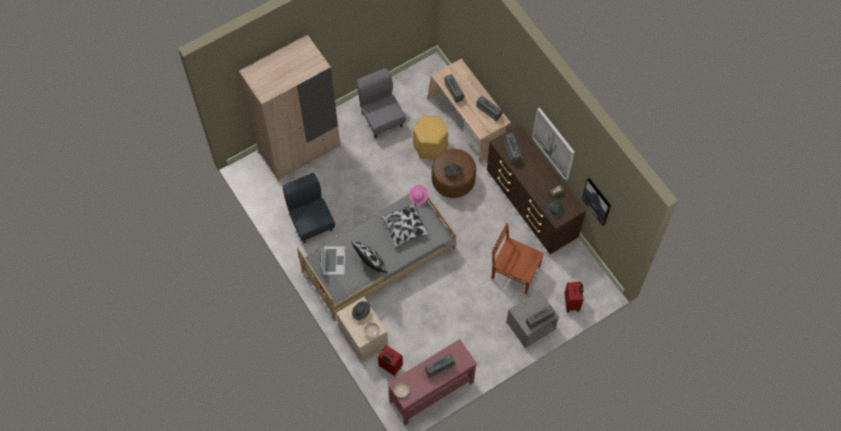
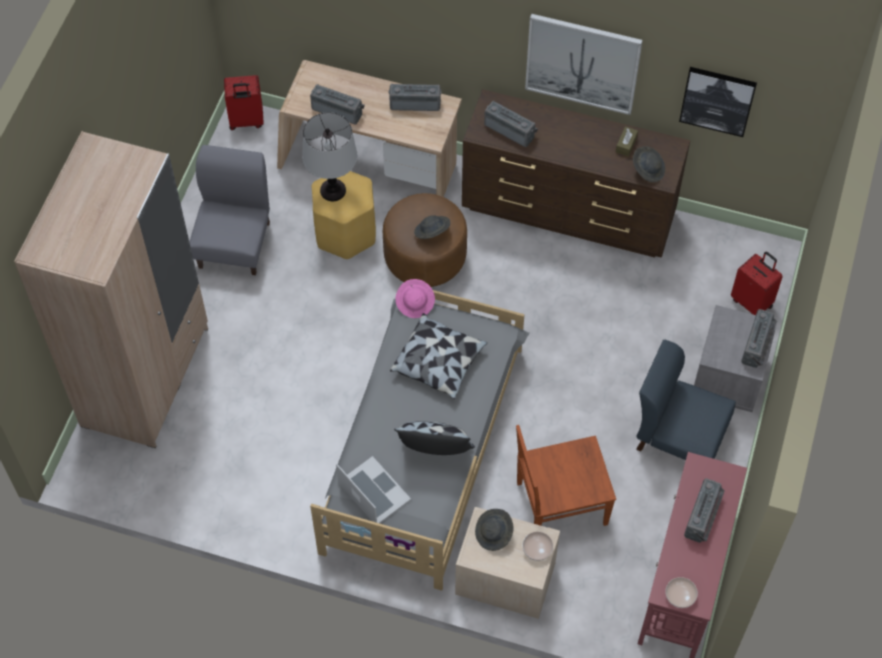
camera: 40 degrees left, 5 degrees down
blue chair [283,173,335,243] -> blue chair moved to [636,340,736,460]
grey chair [357,68,406,139] -> grey chair turned 75 degrees clockwise [189,145,270,275]
red suitcase [378,345,403,376] -> red suitcase moved to [224,75,264,130]
brown chair [492,223,544,294] -> brown chair moved to [516,425,616,526]
none -> table lamp [302,112,357,201]

